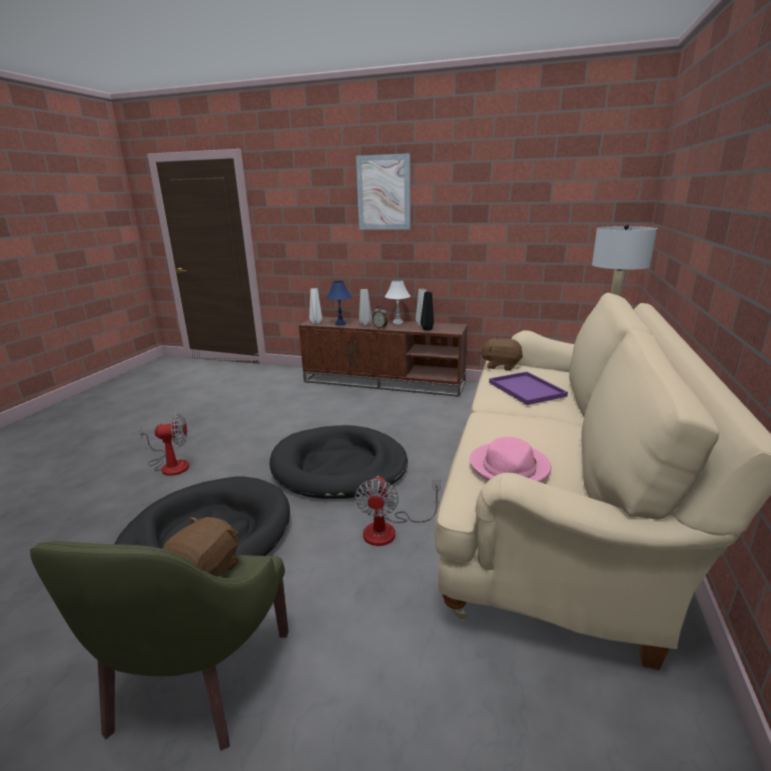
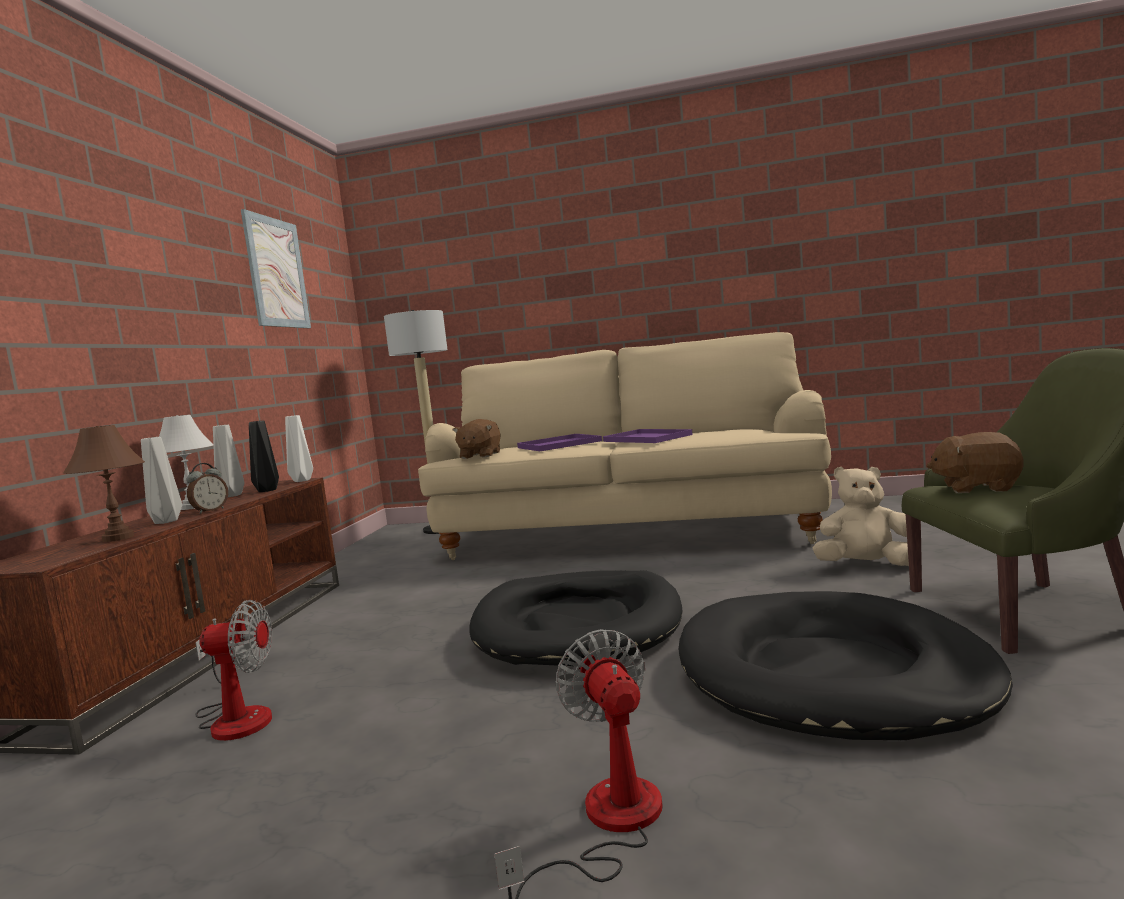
camera: 95 degrees left, 15 degrees down
white vase [309,288,322,324] -> white vase moved to [285,415,313,482]
blue table lamp [326,281,352,325] -> brown table lamp [63,425,145,542]
fan [355,476,441,546] -> fan moved to [195,600,272,741]
picture [356,153,411,230] -> picture moved to [241,209,311,328]
pink hat [469,437,551,482] -> none
none -> purple tray [603,429,693,443]
none -> beige plush toy [812,467,909,566]

